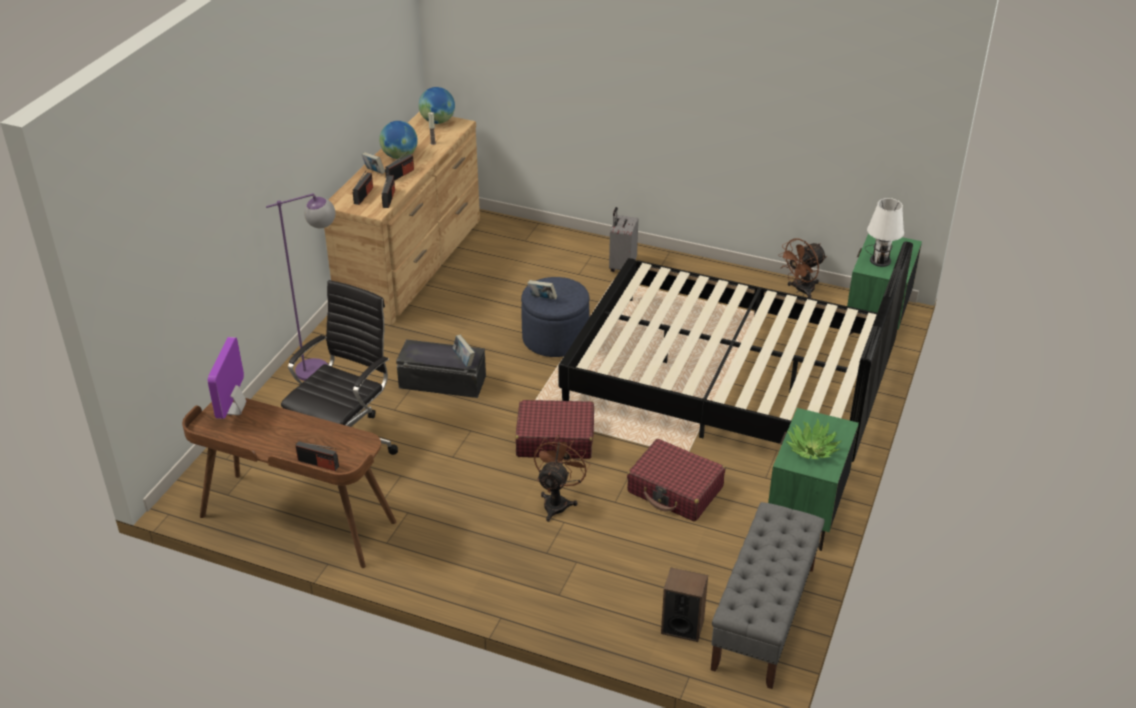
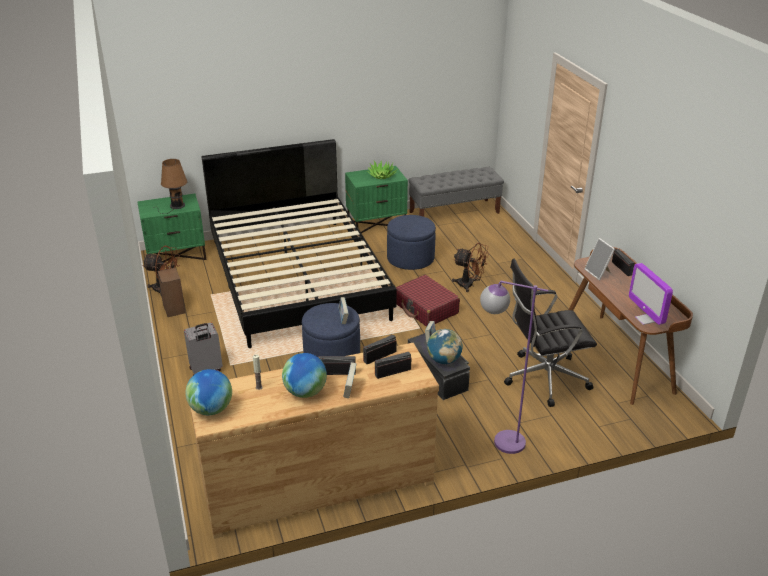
camera: 130 degrees left, 5 degrees down
monitor [208,337,246,419] -> monitor turned 105 degrees clockwise [629,263,673,325]
brown fan [534,435,590,522] -> brown fan turned 135 degrees counterclockwise [452,243,489,292]
red suitcase [627,439,725,521] -> blue ottoman [387,215,436,270]
speaker [661,568,708,642] -> speaker moved to [157,268,186,317]
white table lamp [865,198,904,267] -> brown table lamp [153,159,187,214]
none -> globe [427,329,463,364]
none -> picture frame [584,238,615,280]

